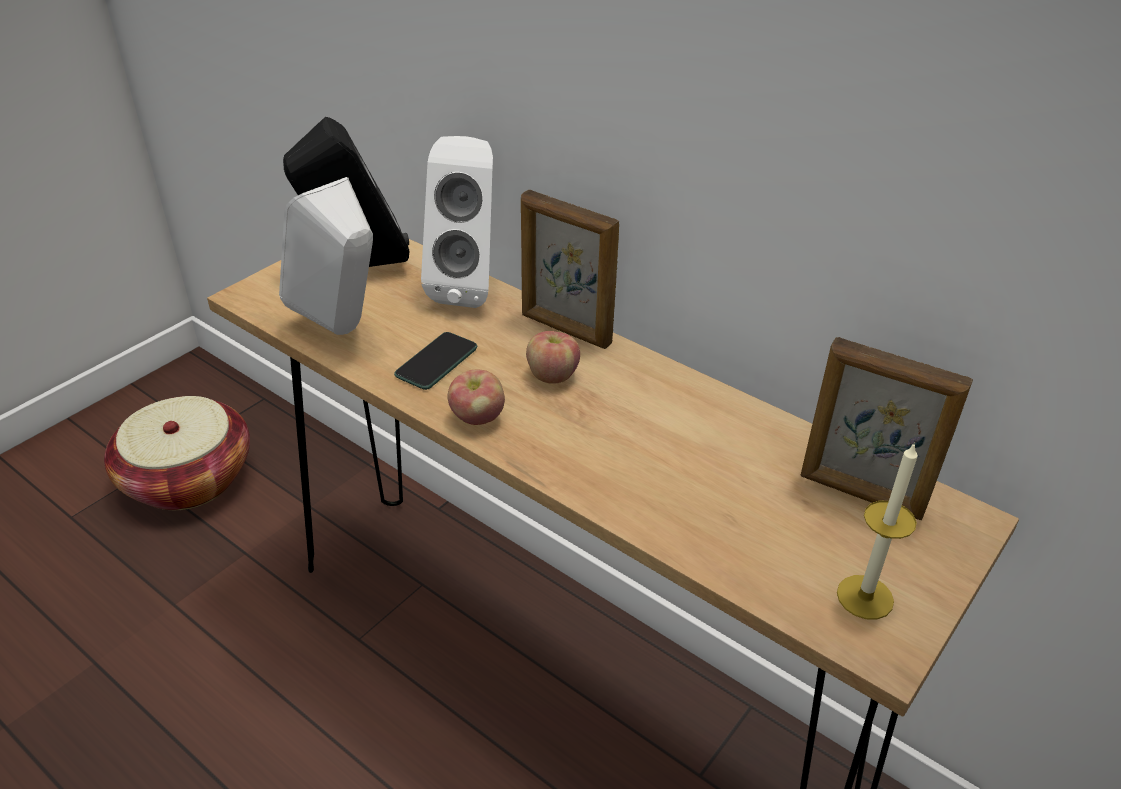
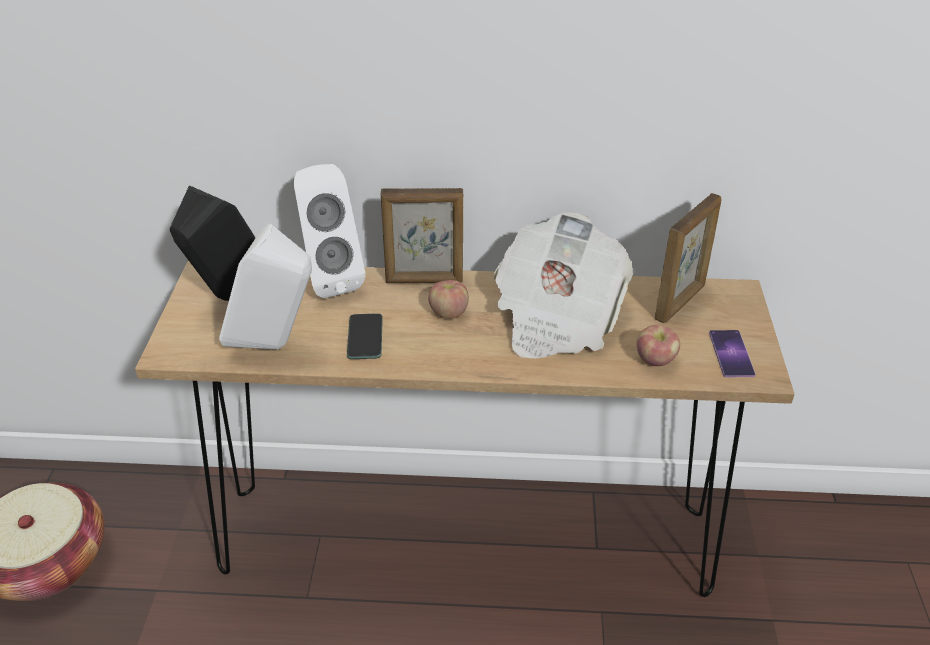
camera: 35 degrees left, 0 degrees up
apple [448,369,505,425] -> apple moved to [636,325,680,366]
picture frame [801,337,973,520] -> picture frame turned 45 degrees counterclockwise [655,193,722,323]
candle [837,442,918,620] -> phone [709,330,756,377]
none -> newspaper [494,212,633,359]

